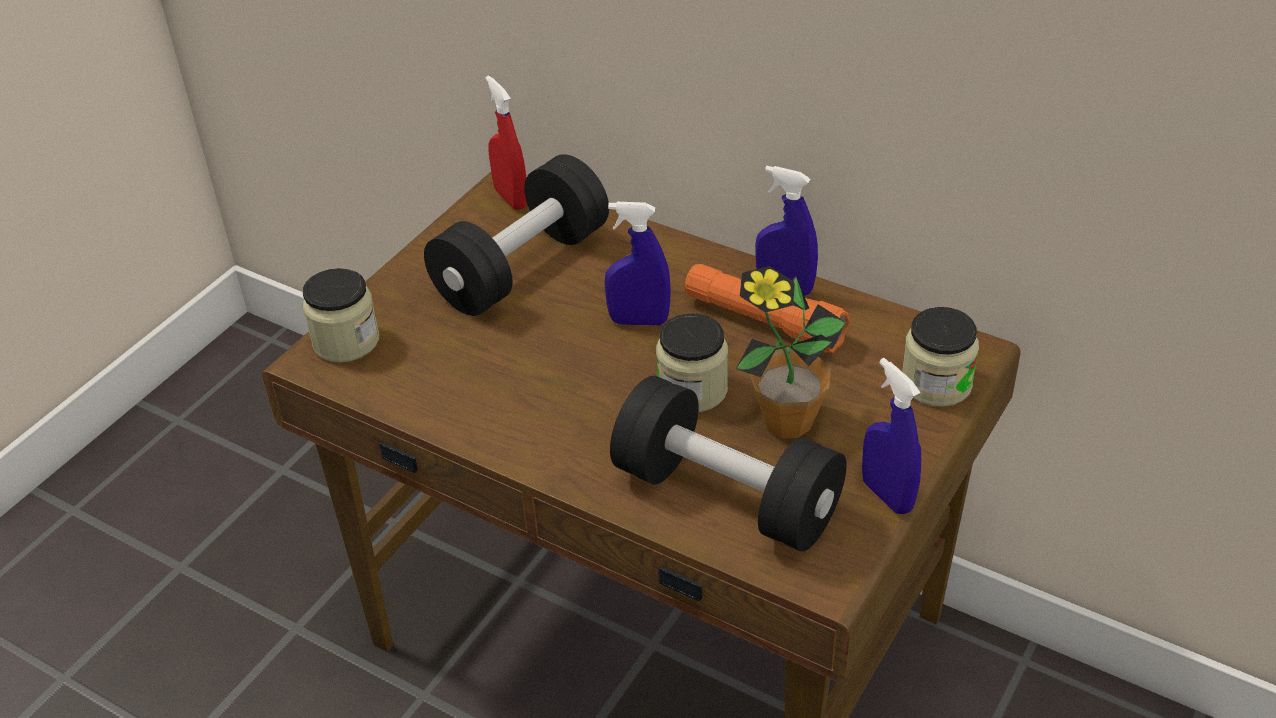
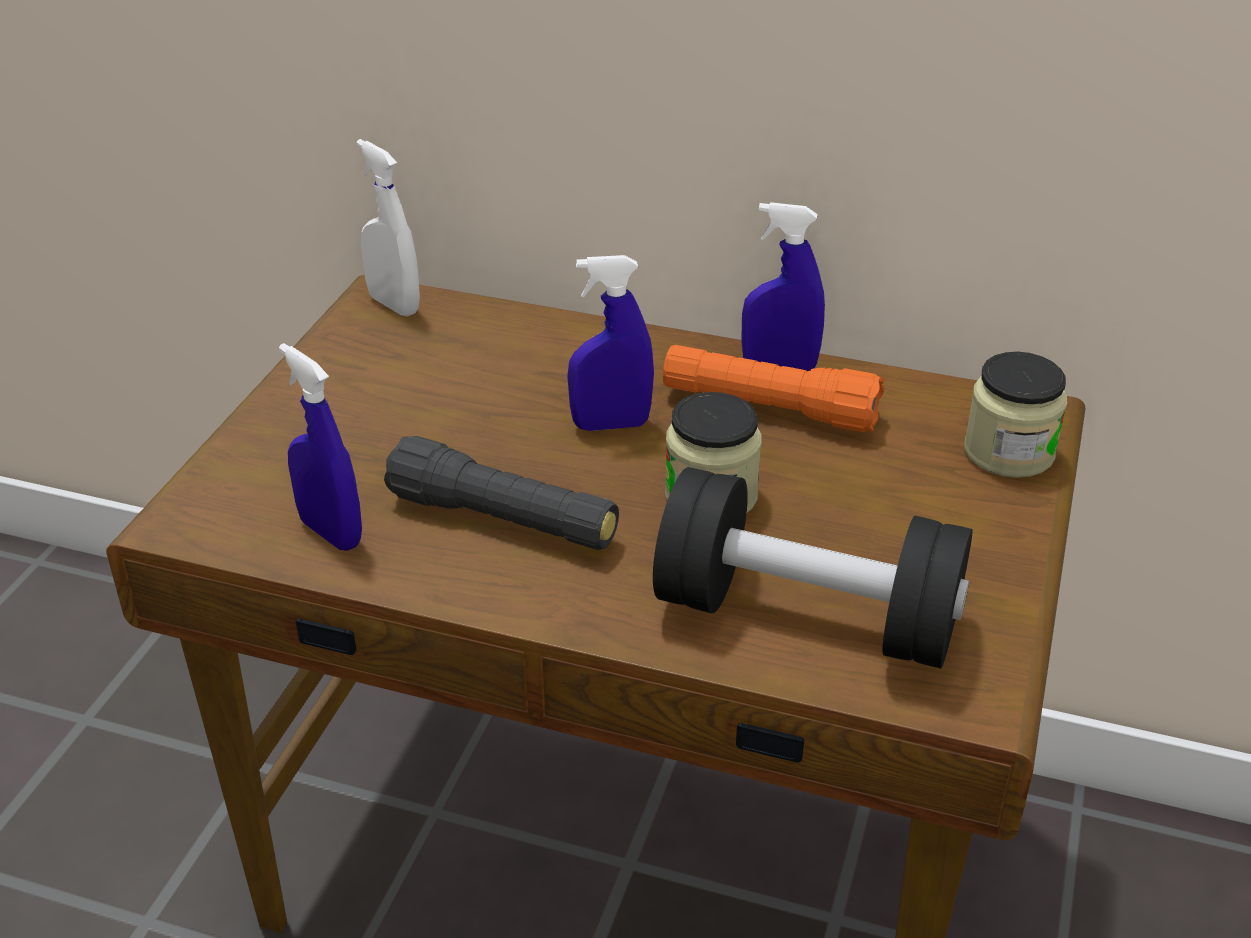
camera: 15 degrees left, 5 degrees down
jar [303,268,379,363] -> none
black dumbbell [424,154,609,316] -> none
red spray bottle [486,75,527,210] -> white spray bottle [357,139,420,317]
potted plant [736,266,846,438] -> none
blue spray bottle [862,358,921,514] -> blue spray bottle moved to [279,343,362,551]
none -> black flashlight [384,436,619,550]

